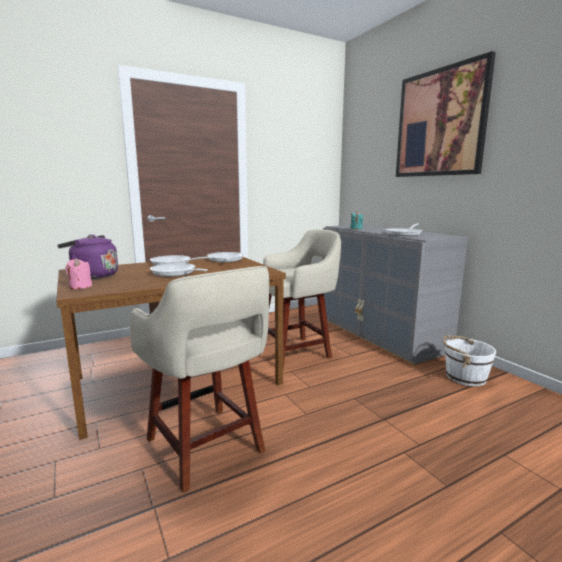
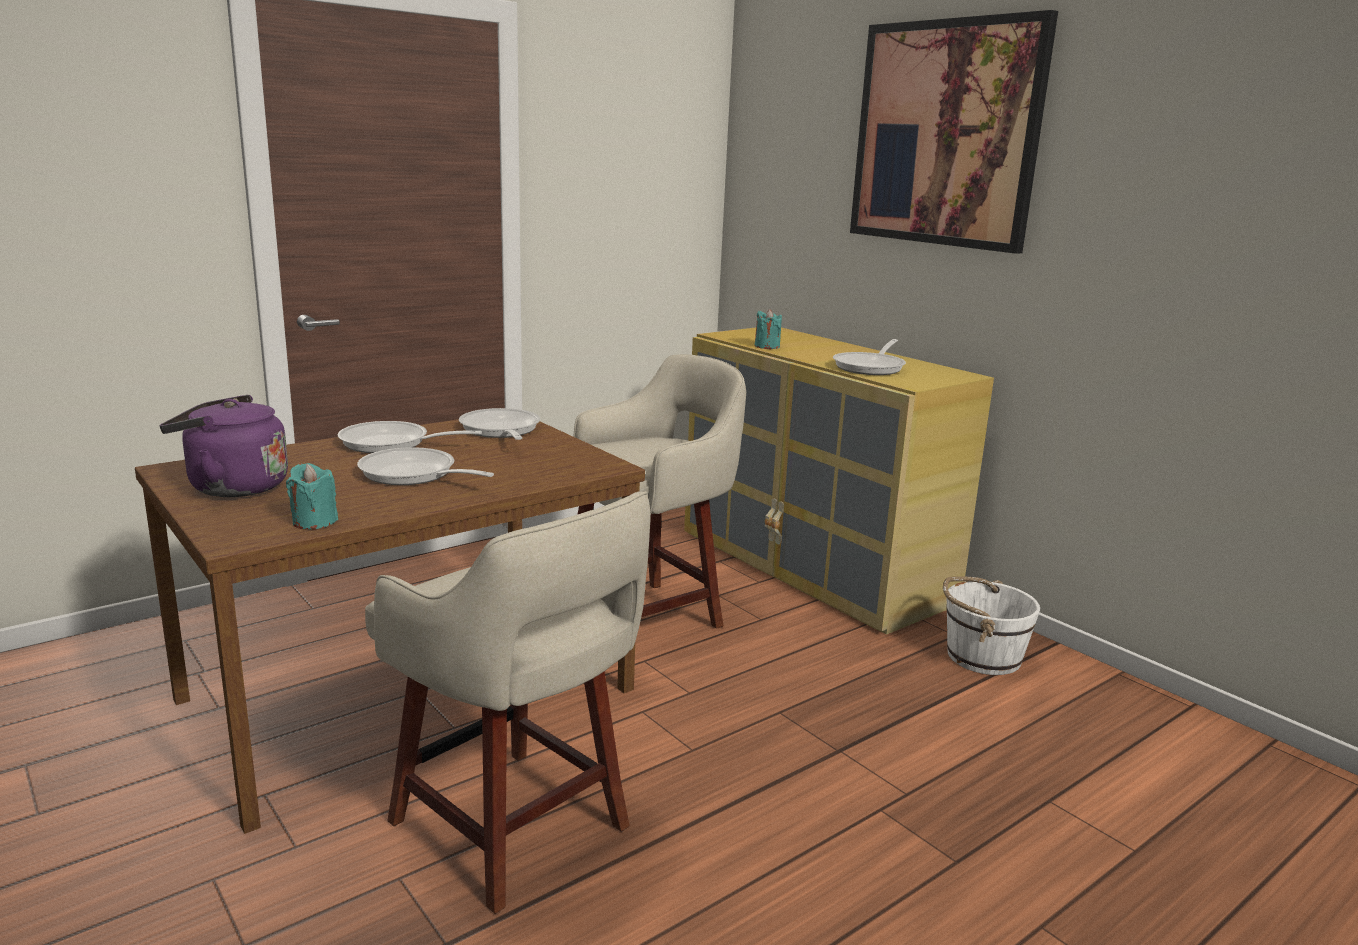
camera: 10 degrees left, 5 degrees up
pink candle [65,258,92,289] -> none
grey cabinet [322,225,468,365] -> yellow cabinet [684,328,994,635]
none -> turquoise candle [286,463,338,529]

